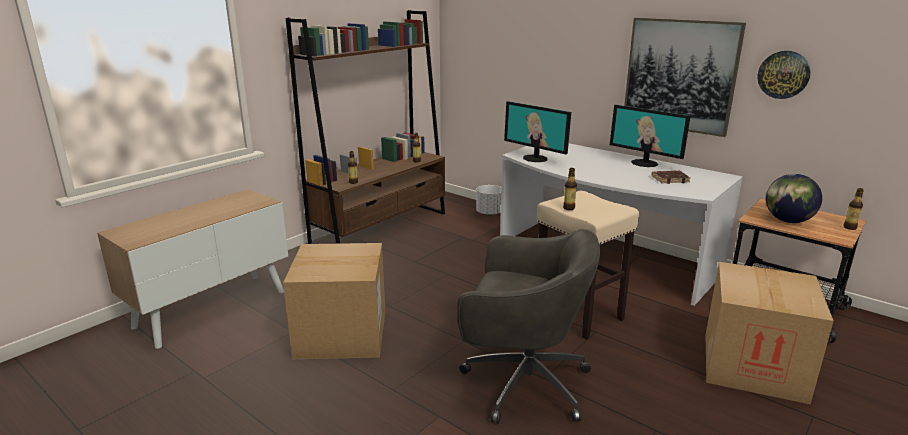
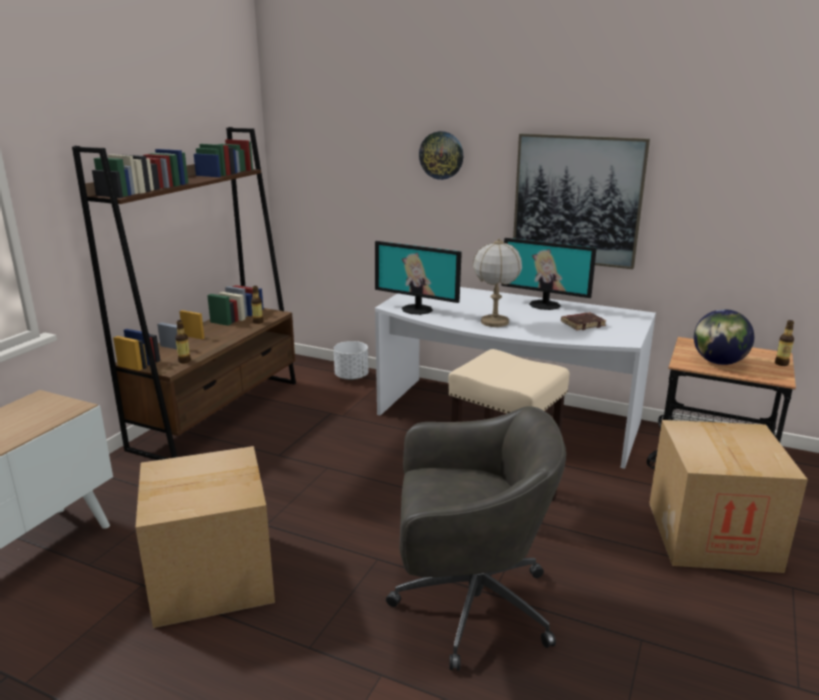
camera: 15 degrees left, 0 degrees up
bottle [563,168,577,210] -> none
wall clock [757,51,811,99] -> wall clock moved to [419,131,463,180]
none -> table lamp [473,238,522,327]

